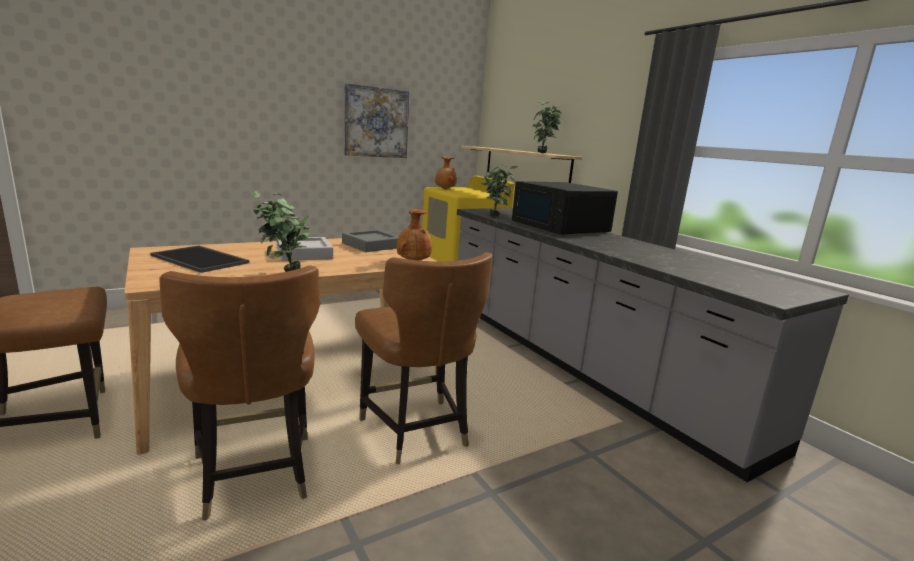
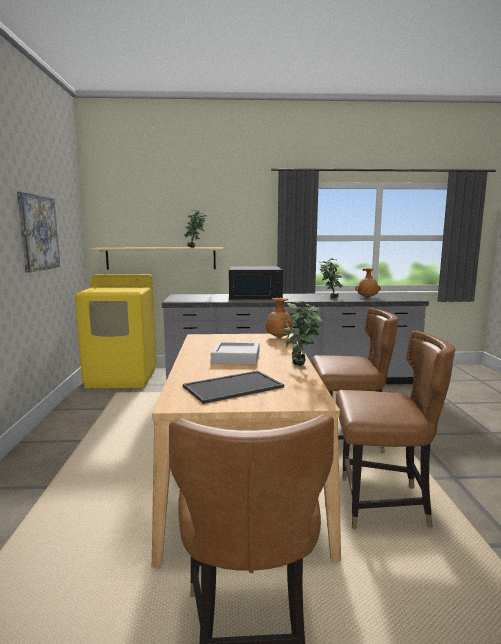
camera: 60 degrees left, 5 degrees down
grey tray [342,230,399,252] -> none
brown vase [435,157,457,189] -> brown vase moved to [355,268,381,298]
potted plant [480,164,518,217] -> potted plant moved to [320,258,344,299]

